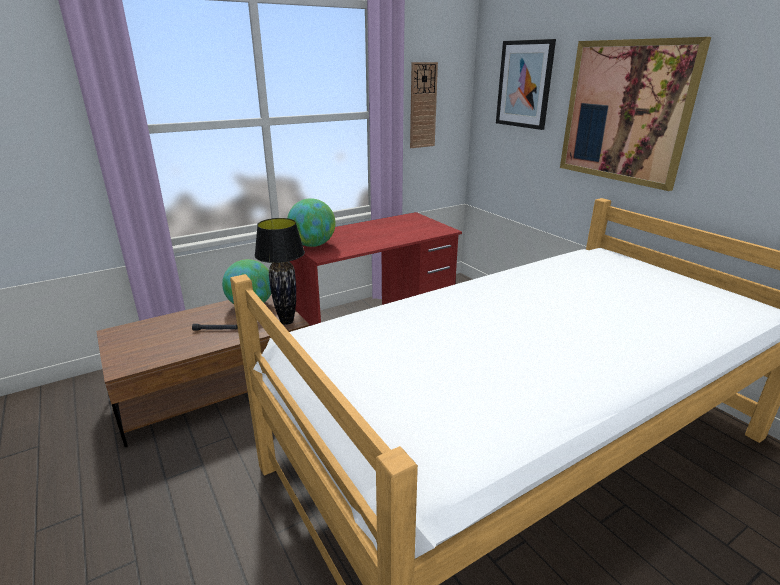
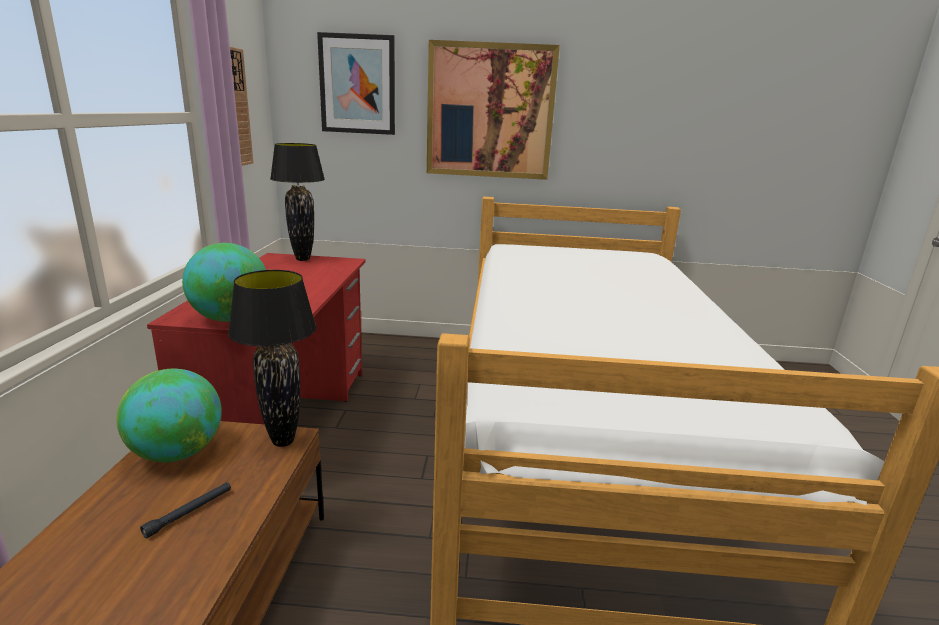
camera: 55 degrees left, 5 degrees down
none -> black table lamp [270,143,325,261]

